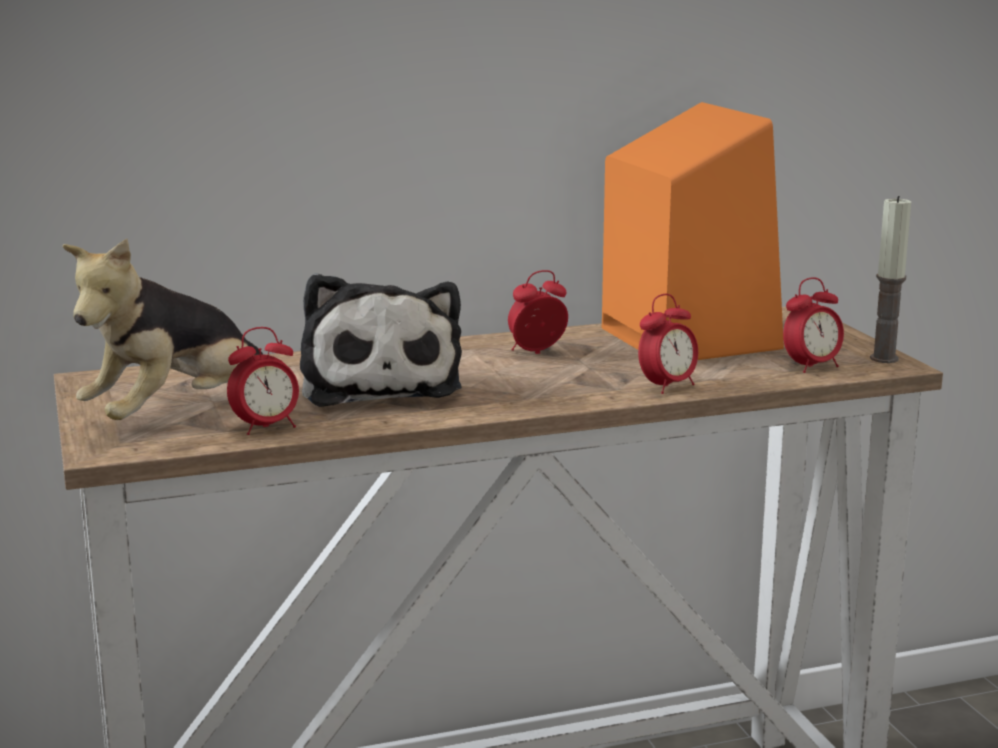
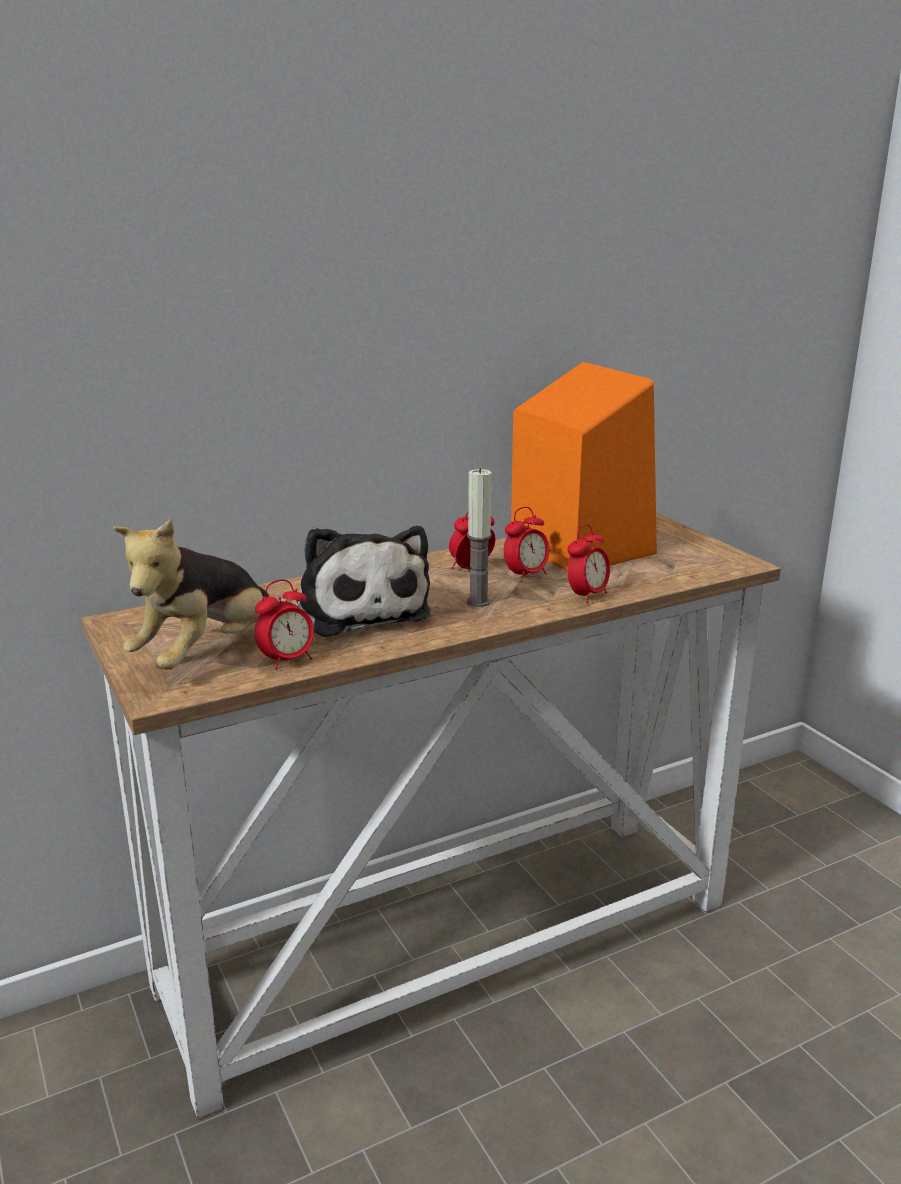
camera: 10 degrees left, 5 degrees up
alarm clock [783,277,844,373] -> alarm clock moved to [504,507,550,582]
candle [870,196,911,363] -> candle moved to [467,468,492,607]

